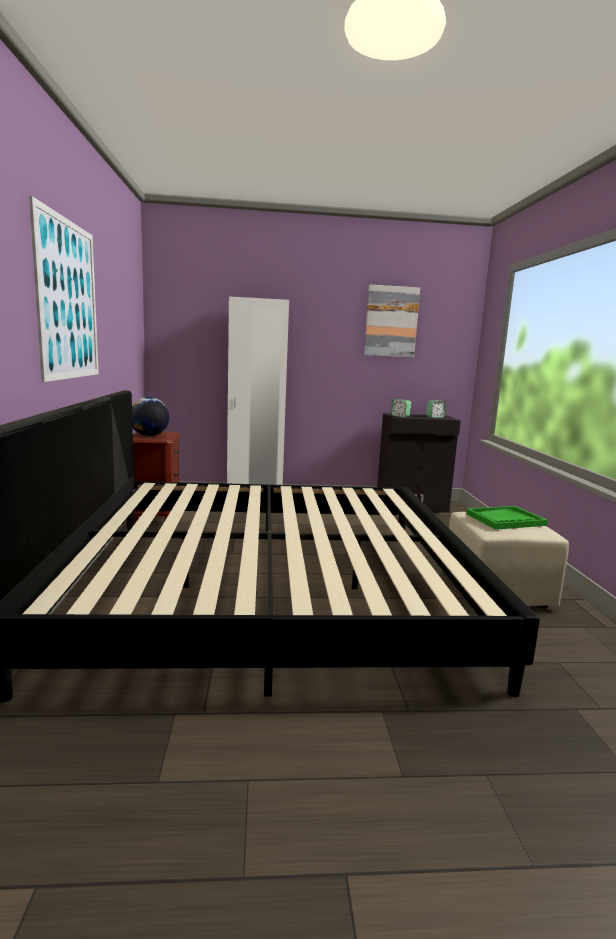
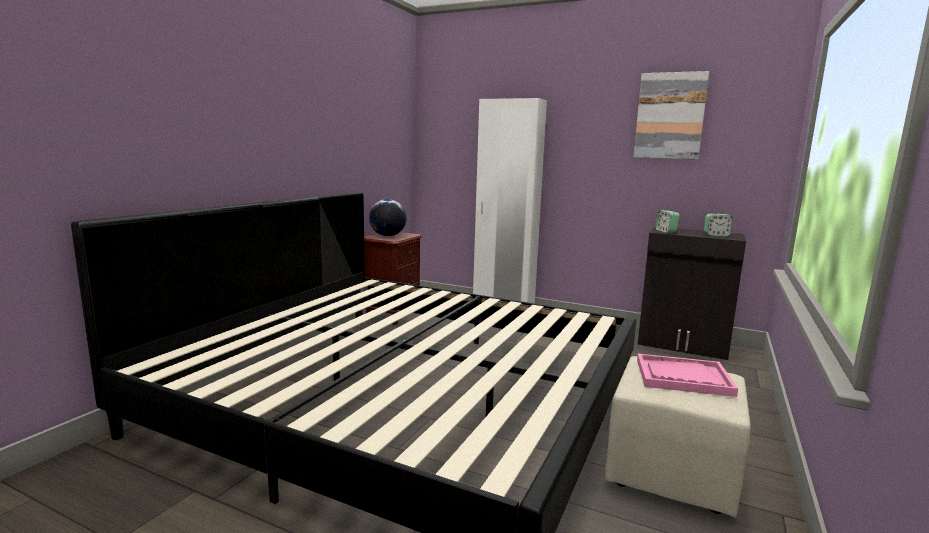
camera: 30 degrees right, 0 degrees up
picture [29,196,99,382] -> none
green tray [466,506,548,530] -> pink tray [637,354,738,397]

